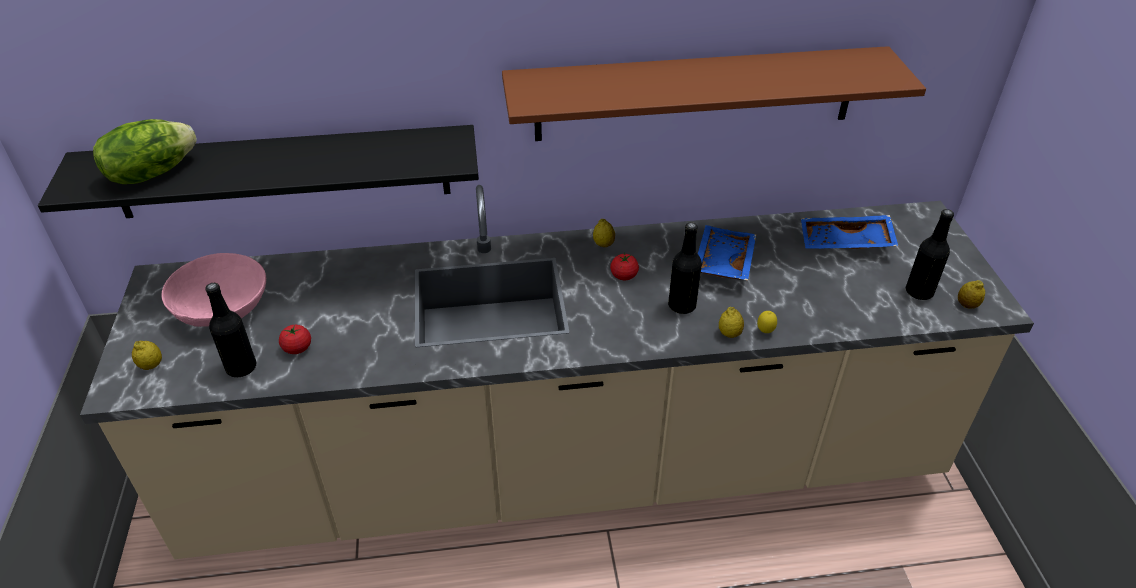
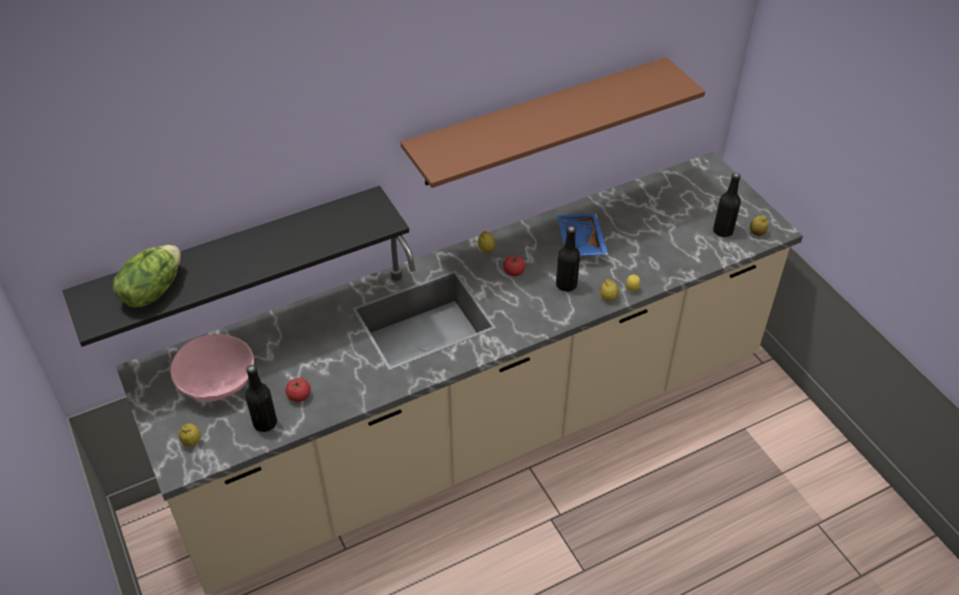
camera: 20 degrees left, 5 degrees up
blue tray [801,215,898,249] -> none

